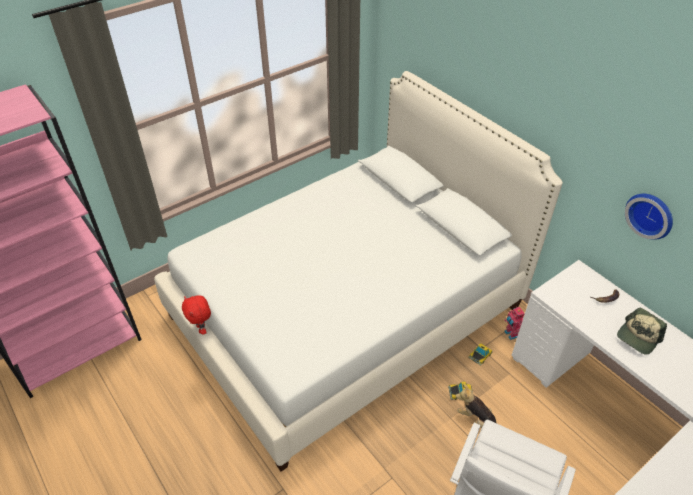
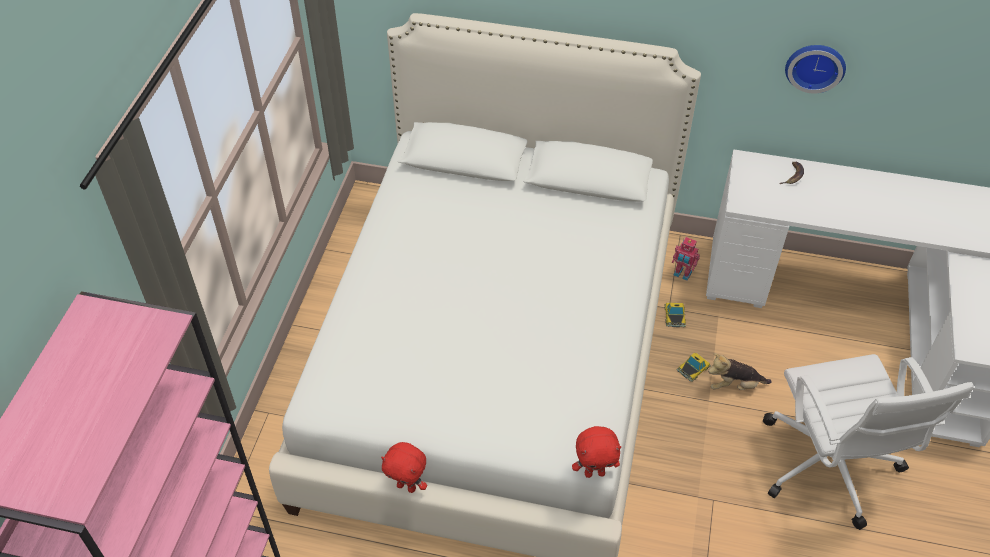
camera: 40 degrees left, 5 degrees up
cap [617,308,667,355] -> none
none -> red plush toy [572,426,621,478]

